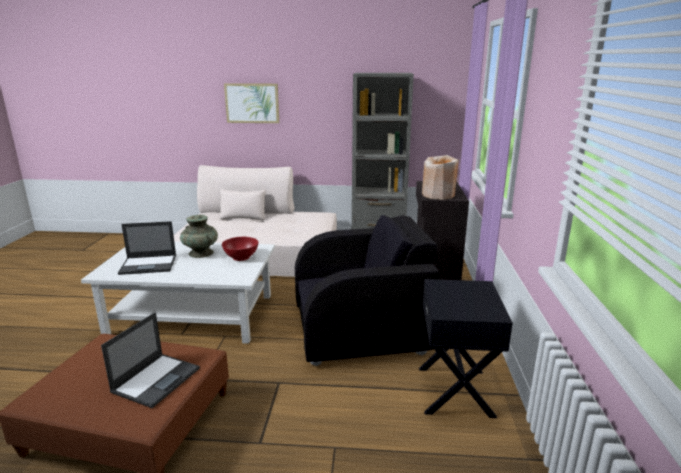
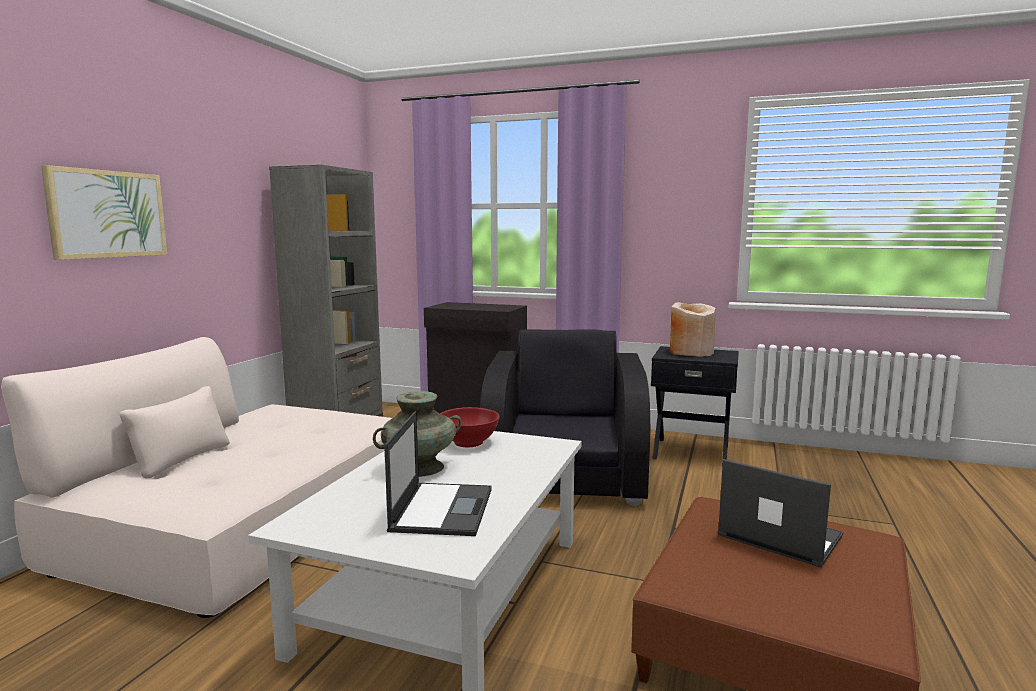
camera: 75 degrees left, 10 degrees down
beige vase [422,155,459,200] -> beige vase moved to [670,302,716,357]

